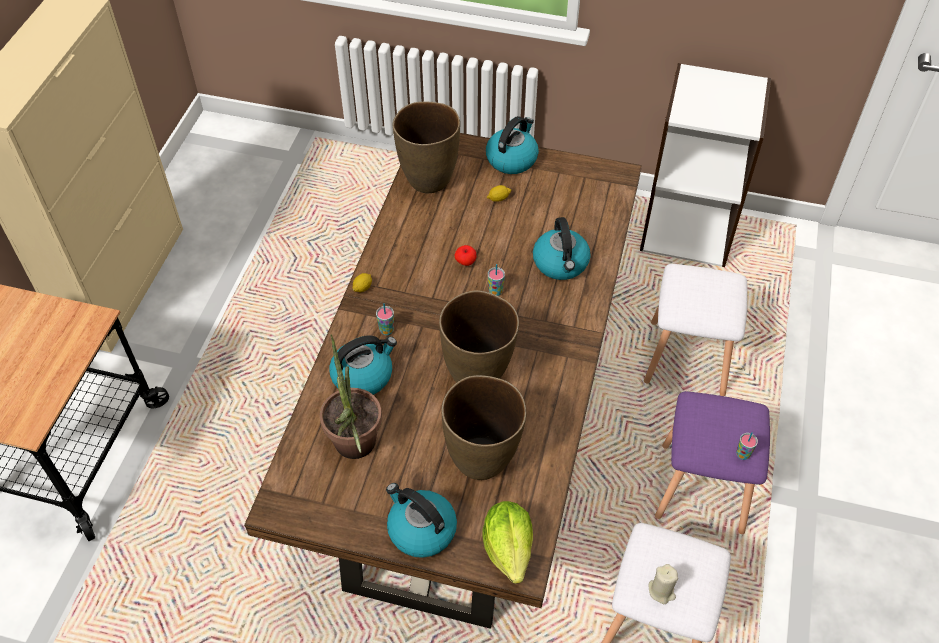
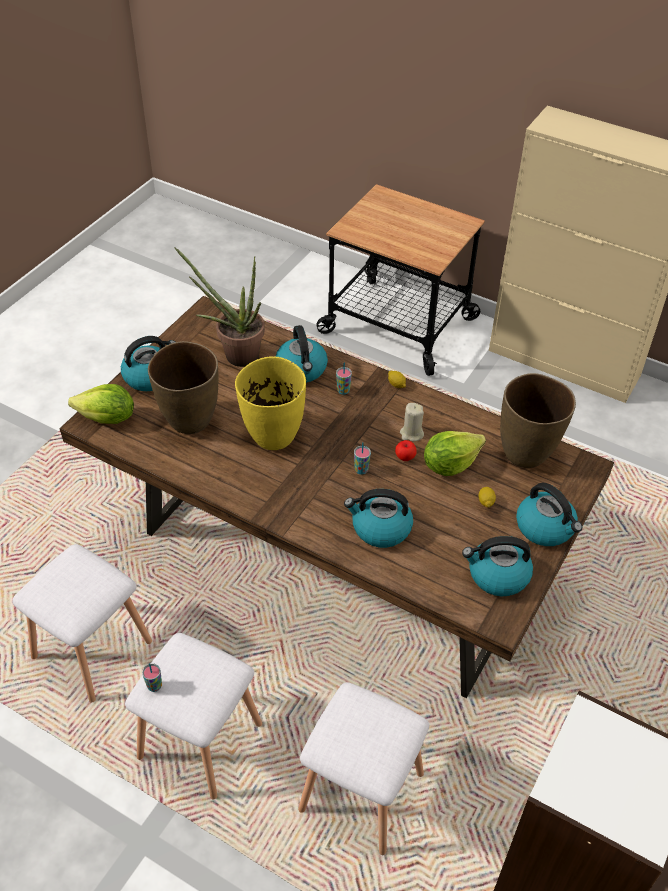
camera: 105 degrees right, 5 degrees down
brown vase [439,291,519,383] -> yellow vase [235,356,306,450]
beige candle [649,564,678,604] -> beige candle moved to [400,403,424,441]
purple stool [655,391,770,534] -> white stool [125,633,262,800]
none -> lettuce [424,431,486,476]
none -> kettle [462,536,533,597]

